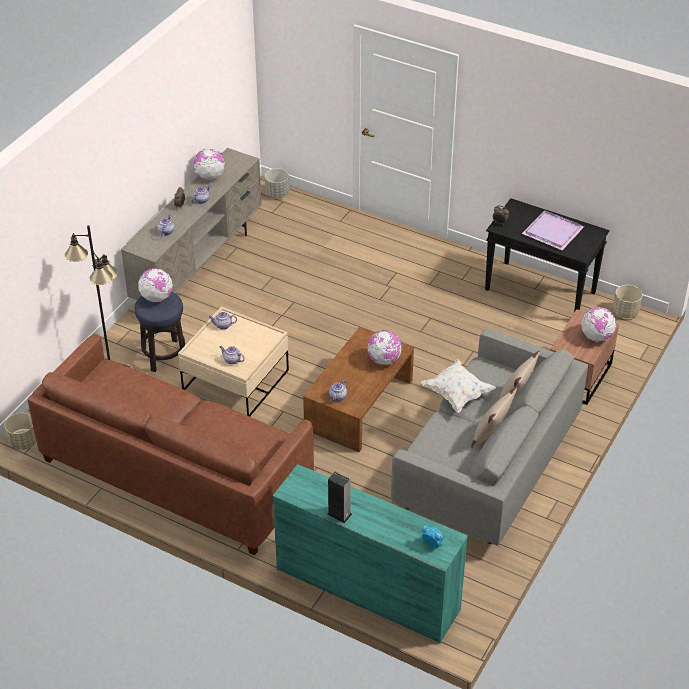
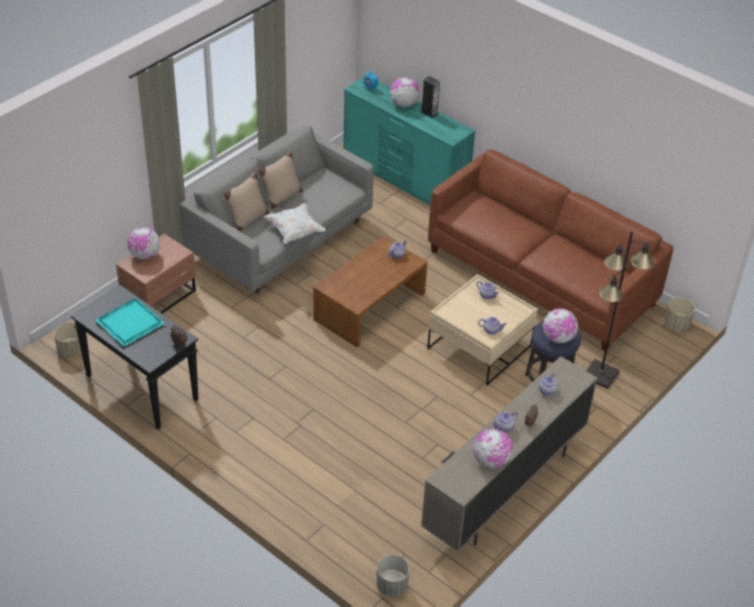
camera: 170 degrees left, 0 degrees up
globe [367,330,402,365] -> globe moved to [390,77,420,107]
purple tray [522,210,584,250] -> turquoise tray [95,298,165,347]

